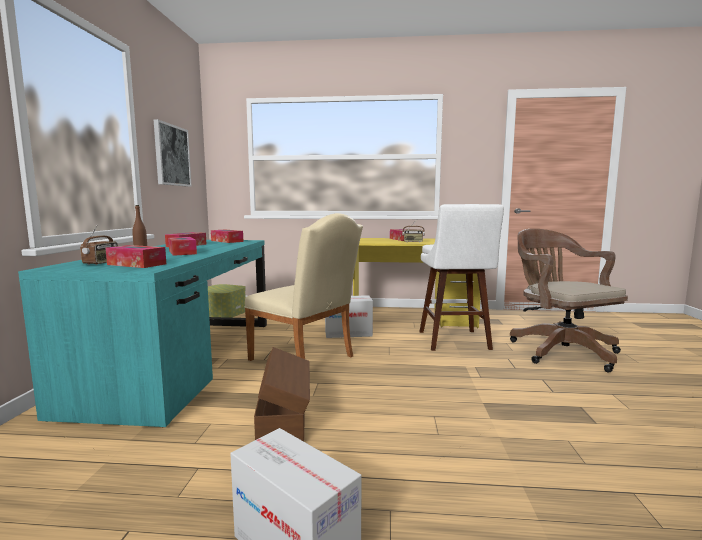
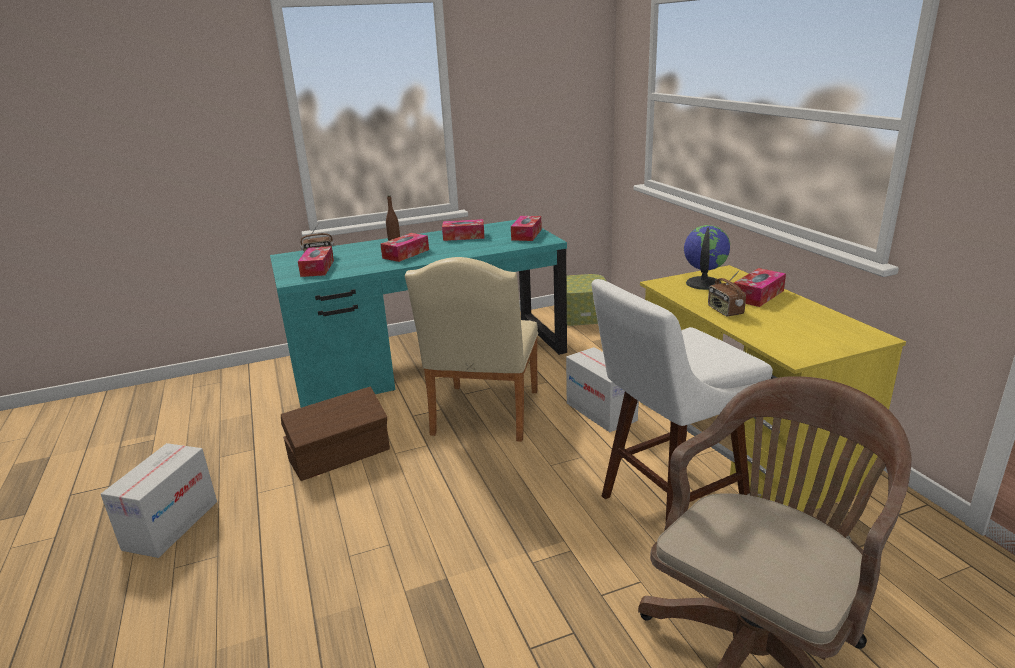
camera: 65 degrees right, 15 degrees up
picture [153,119,192,187] -> none
none -> globe [684,225,731,290]

